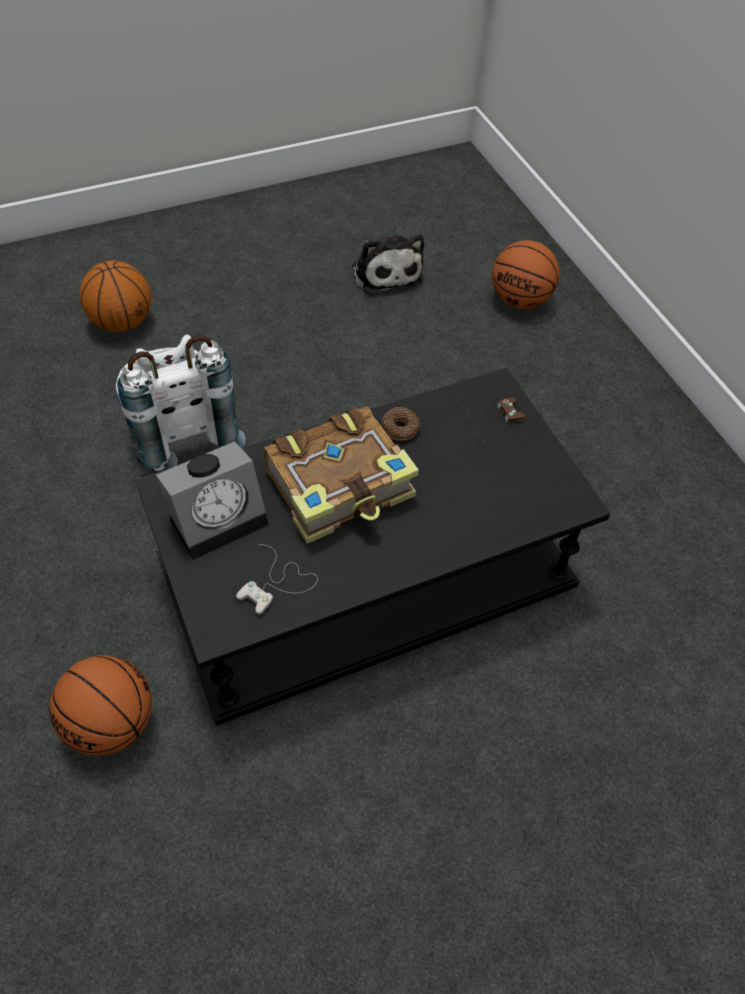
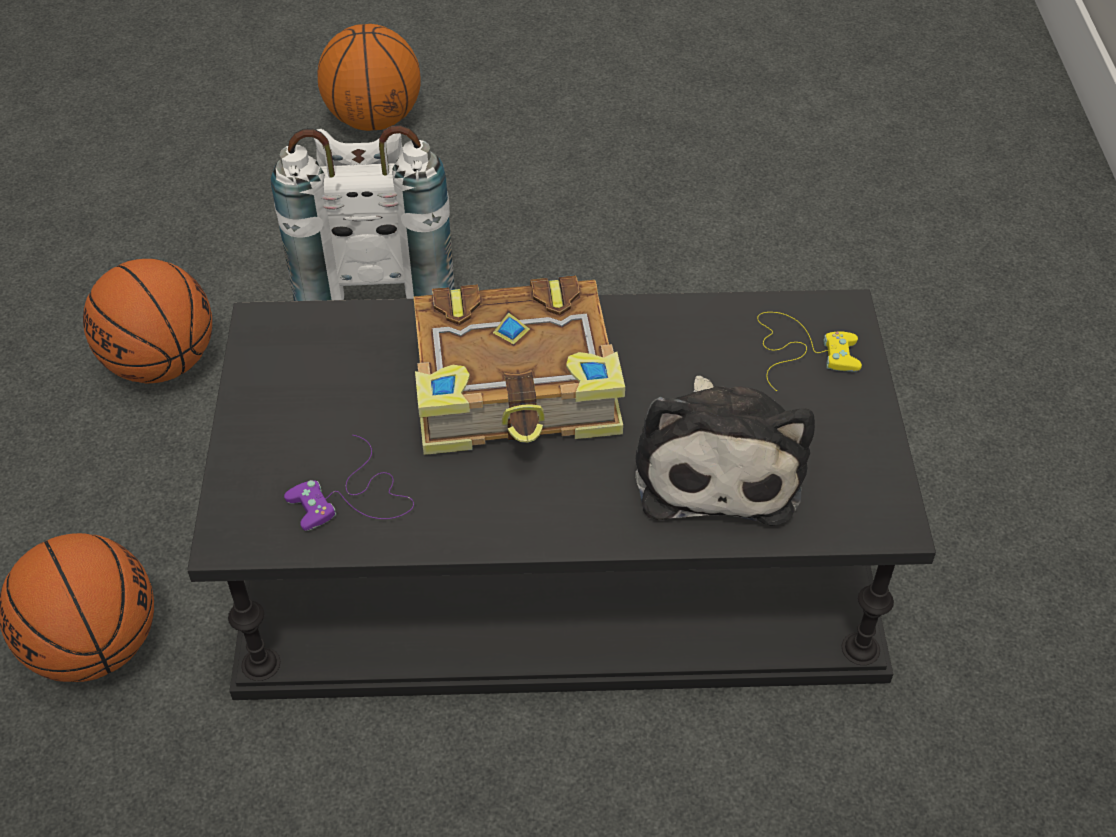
camera: 25 degrees right, 5 degrees down
alarm clock [156,441,269,560] -> none
white game controller [236,545,318,615] -> purple game controller [284,435,414,531]
plush toy [352,234,424,295] -> plush toy moved to [635,376,815,526]
donut [381,407,420,441] -> none
brown game controller [456,396,526,444] -> yellow game controller [757,312,862,391]
basketball [492,240,560,309] -> basketball moved to [83,259,212,383]

